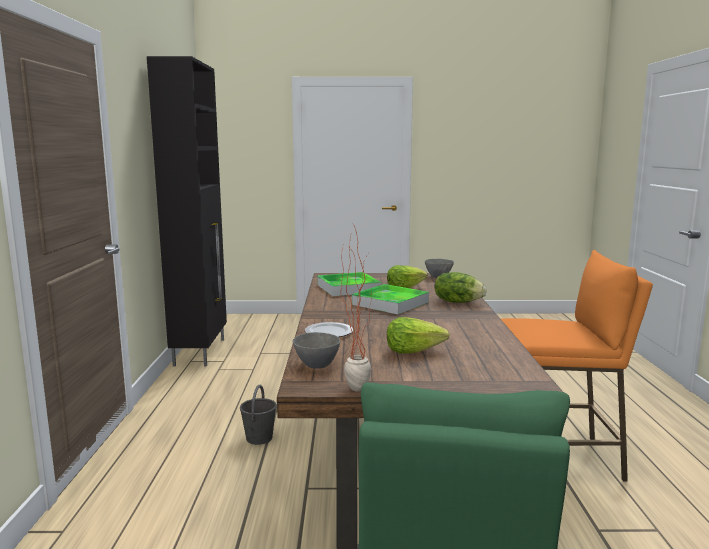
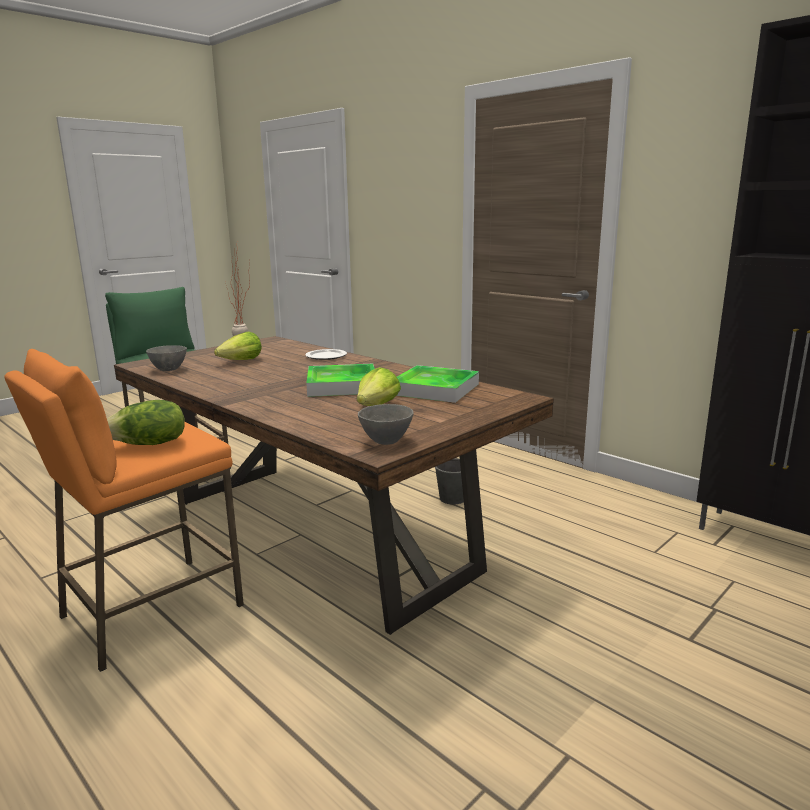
camera: 135 degrees right, 5 degrees up
grey bowl [292,332,340,369] -> grey bowl moved to [146,345,187,371]
lettuce [435,272,486,303] -> lettuce moved to [107,400,185,445]

